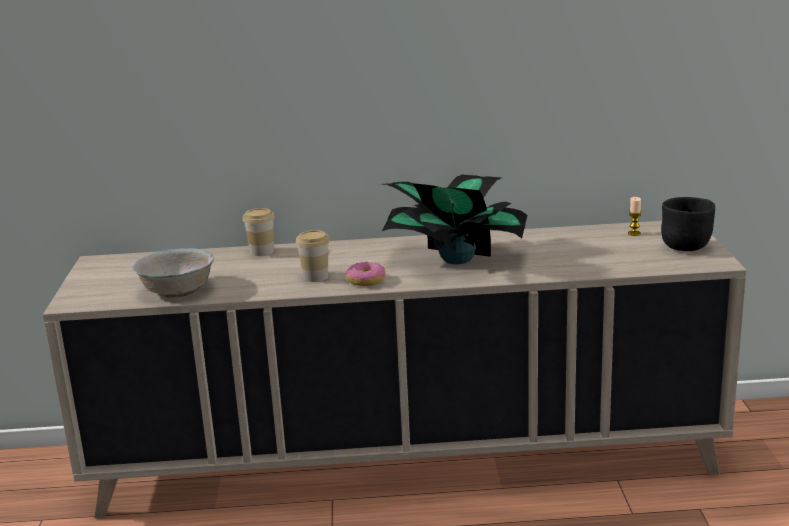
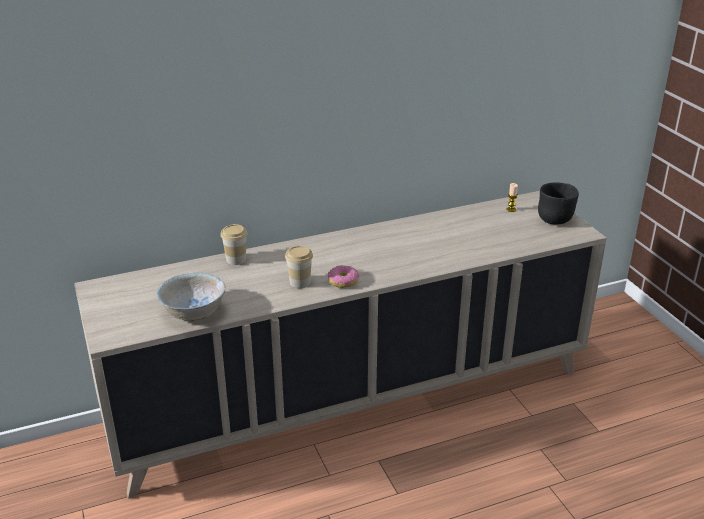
camera: 20 degrees left, 10 degrees up
potted plant [379,175,527,264] -> none

